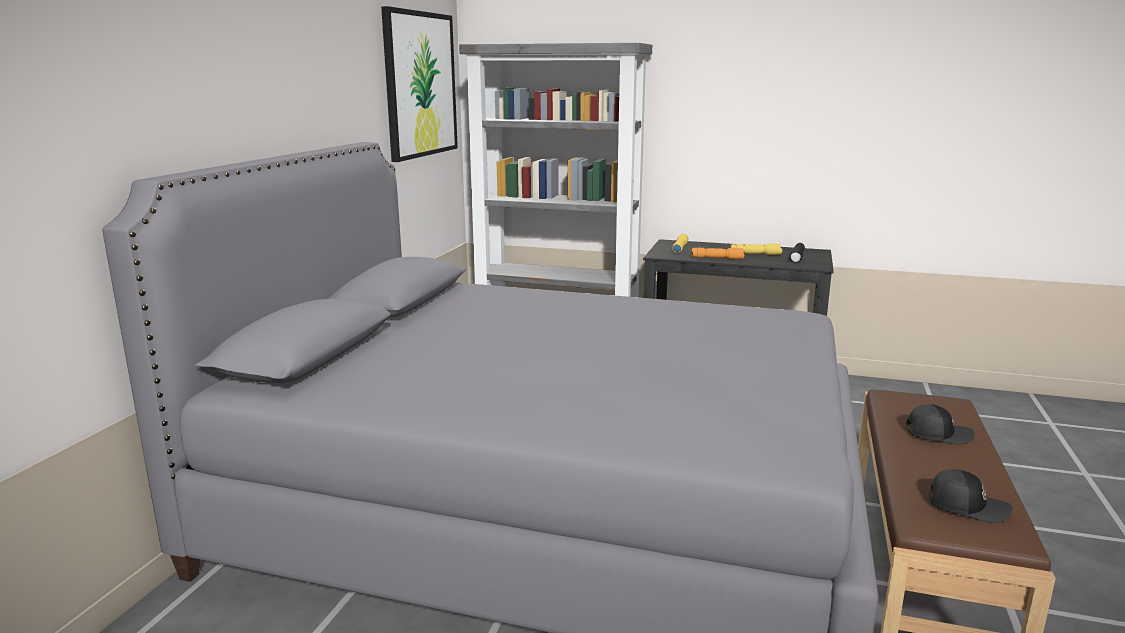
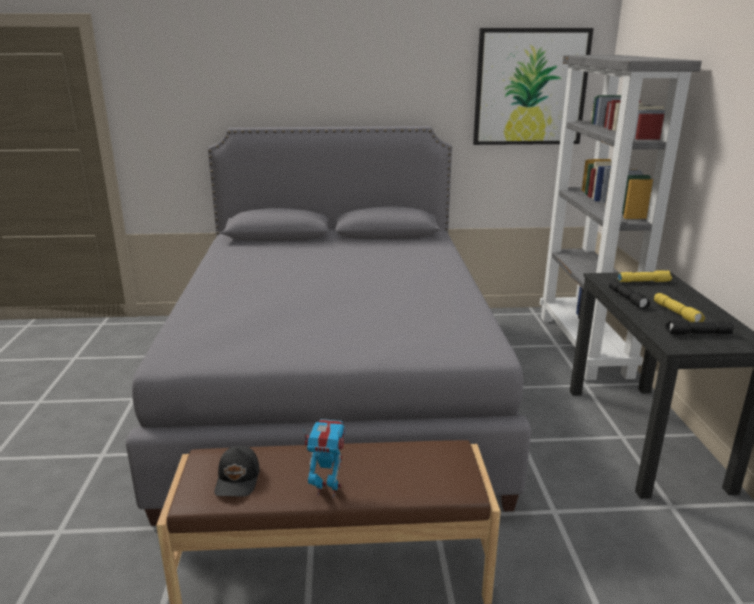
camera: 70 degrees right, 5 degrees up
orange flashlight [691,248,744,259] -> black flashlight [609,280,650,309]
black cap [906,404,975,444] -> none
none -> toy robot [303,419,346,498]

